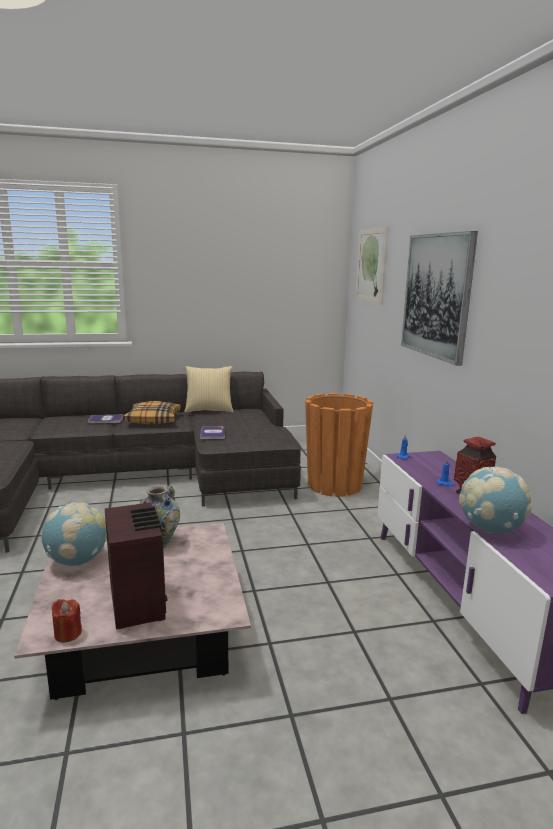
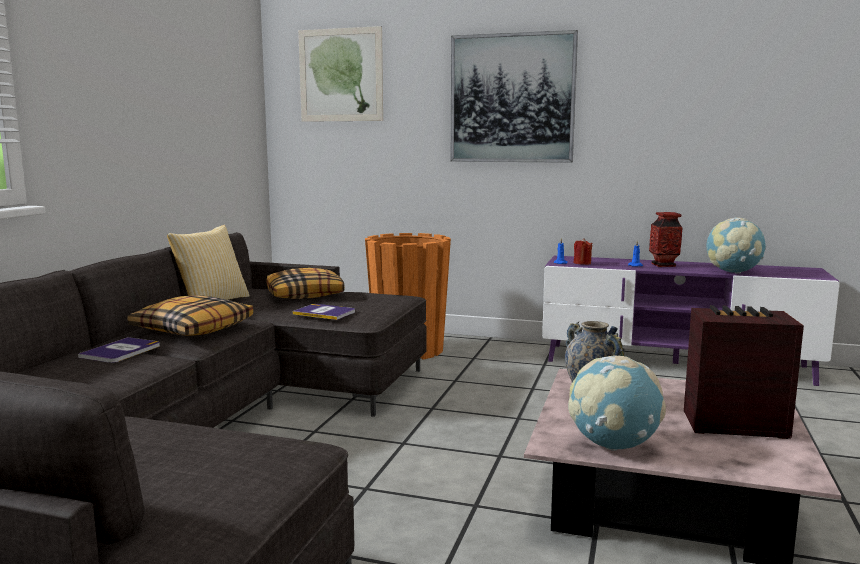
camera: 60 degrees left, 5 degrees down
red candle [51,599,82,642] -> red candle moved to [573,238,592,265]
none -> pillow [267,268,345,299]

